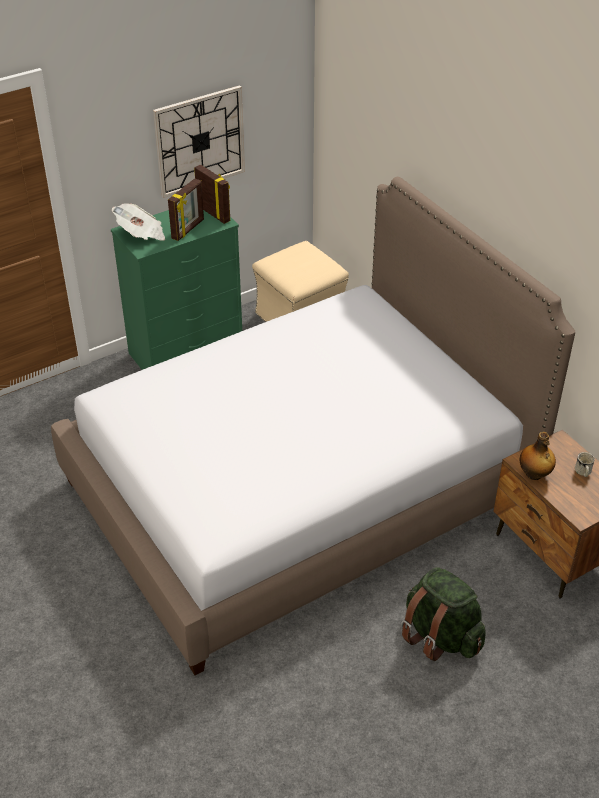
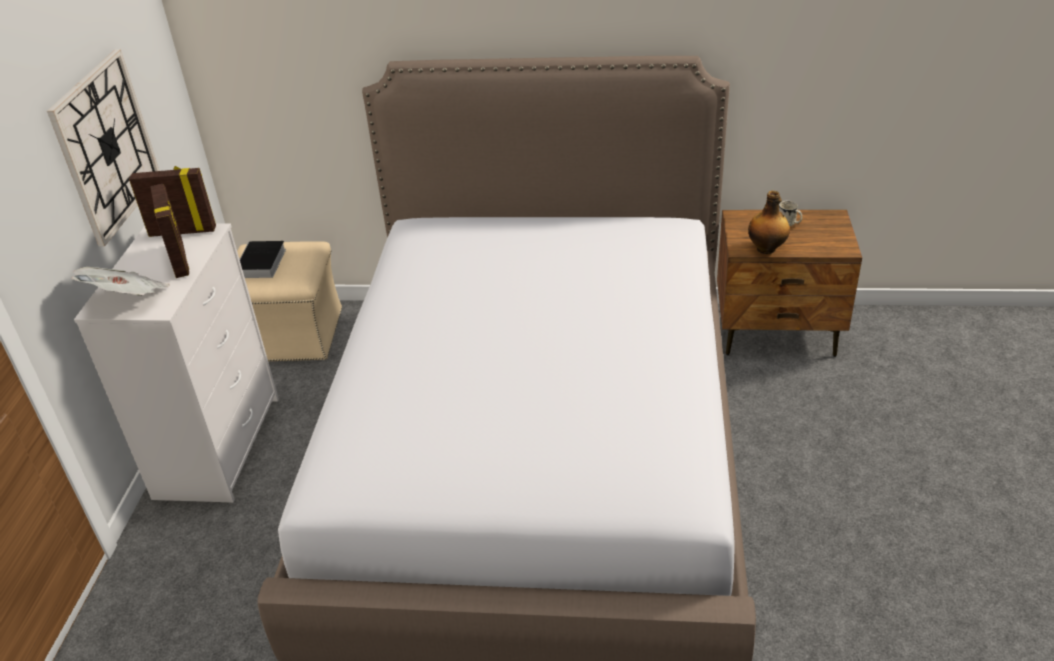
camera: 50 degrees left, 5 degrees down
green dresser [111,210,242,370] -> white dresser [74,224,279,503]
green backpack [401,567,486,661] -> none
none -> book [240,241,286,278]

